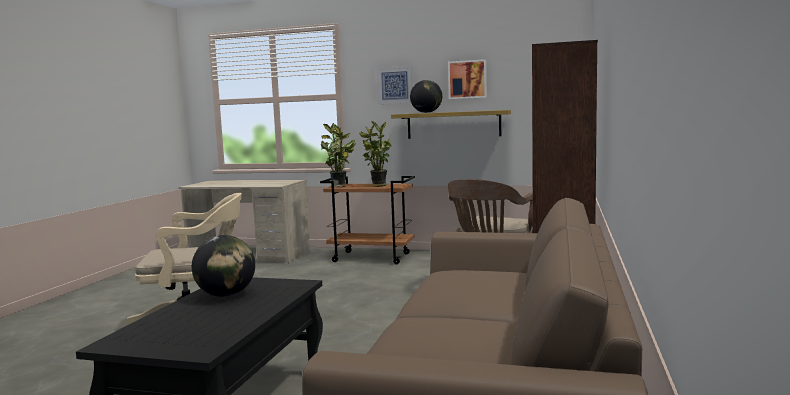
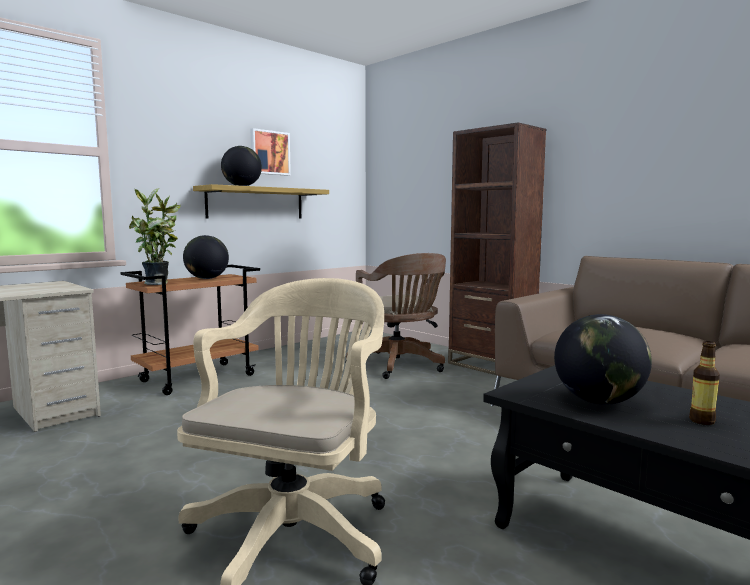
camera: 60 degrees left, 0 degrees up
potted plant [359,121,392,187] -> globe [183,235,229,279]
picture [376,66,413,105] -> none
none -> bottle [689,341,720,425]

